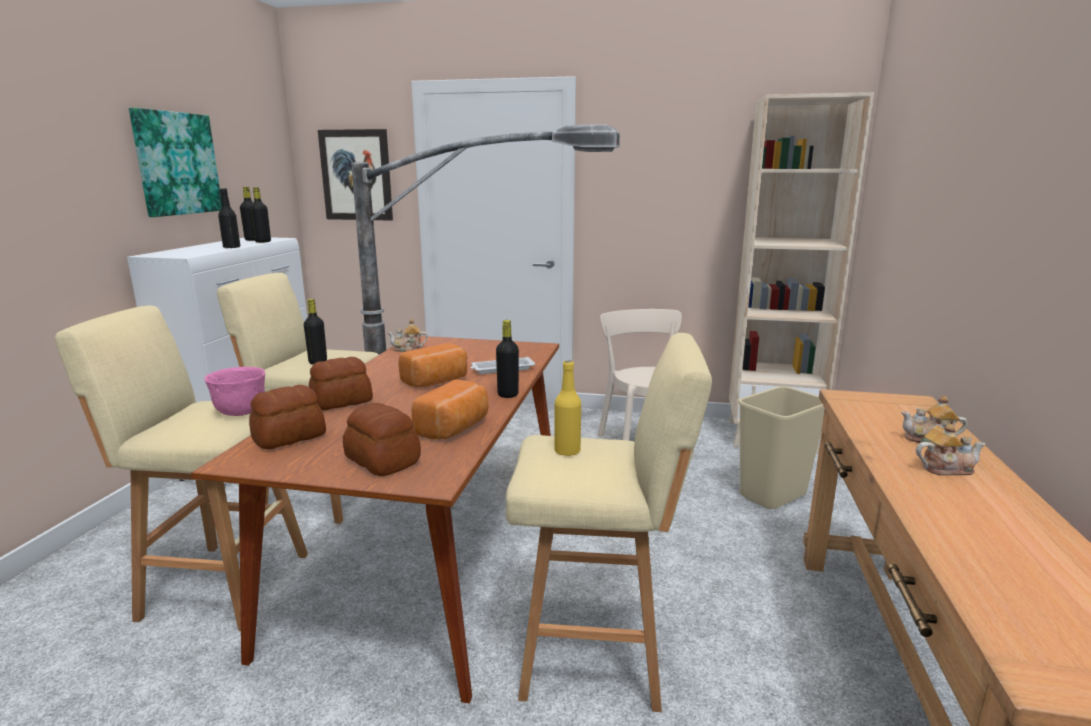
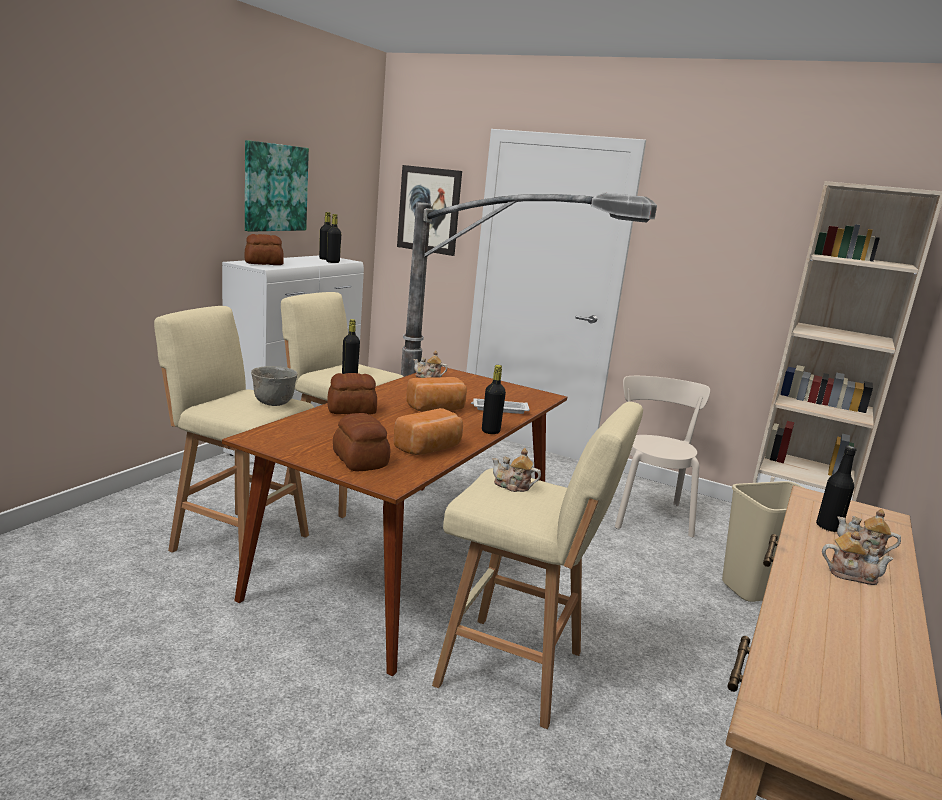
camera: 15 degrees right, 0 degrees up
pink bowl [204,367,265,416] -> grey bowl [251,366,298,406]
black bottle [218,188,240,248] -> black bottle moved to [816,446,856,532]
bread [249,385,326,449] -> bread moved to [244,234,284,265]
yellow bottle [554,360,581,456] -> teapot [492,448,541,492]

